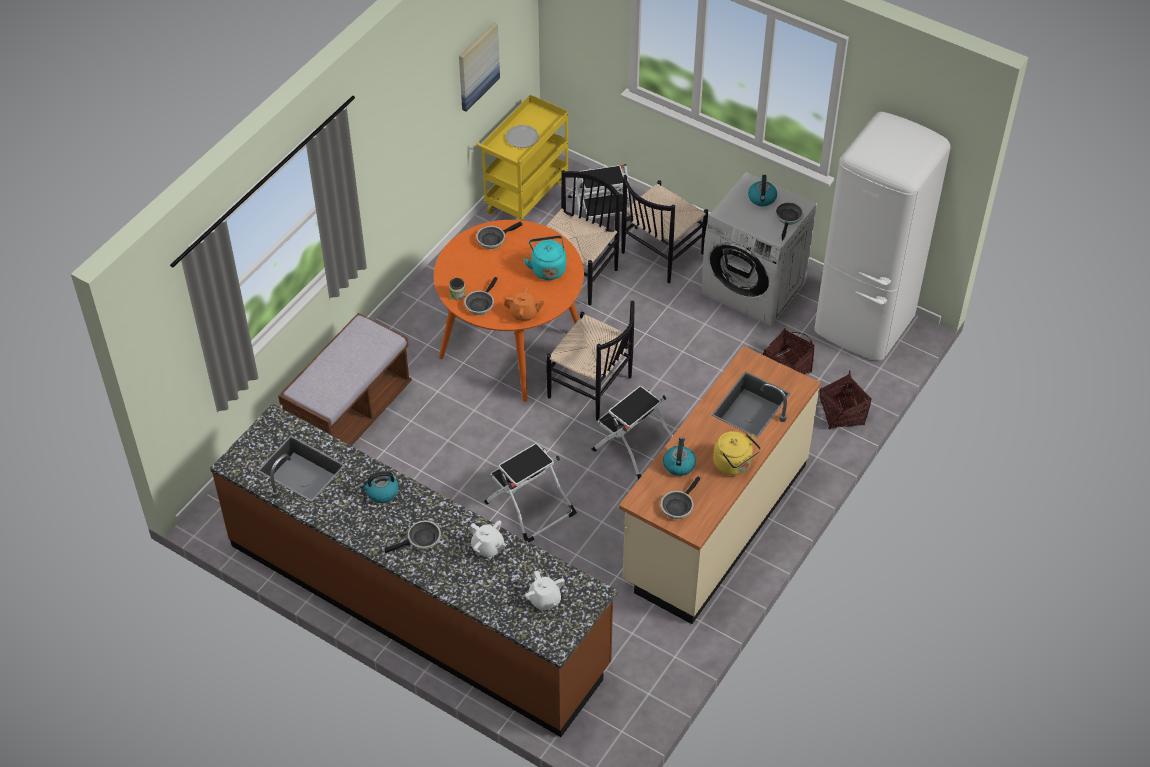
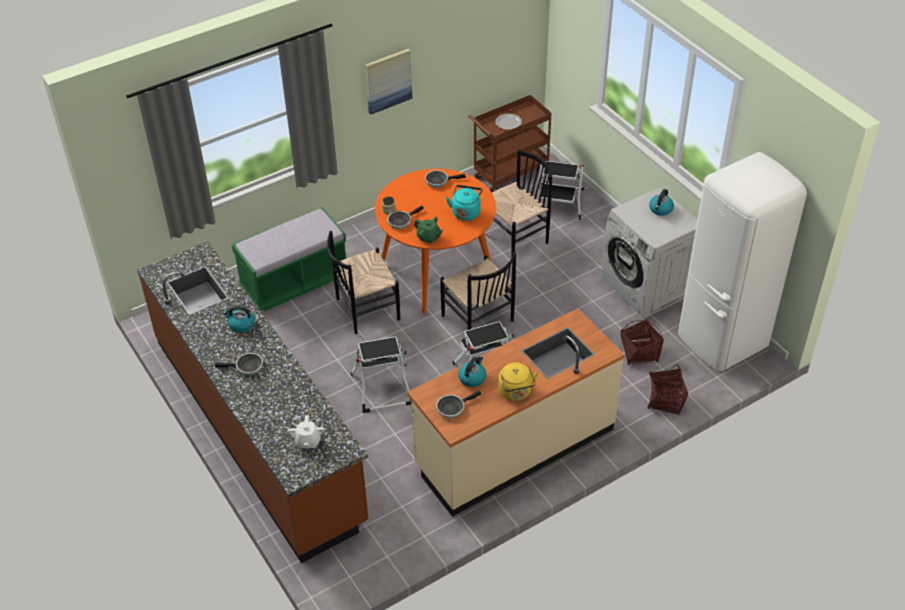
camera: 25 degrees right, 5 degrees down
brown bench [278,313,412,446] -> green bench [232,207,346,311]
picture [459,23,500,112] -> picture moved to [365,49,413,114]
white teapot [469,520,507,558] -> none
yellow cart [476,95,568,220] -> brown cart [468,95,552,192]
orange teapot [504,287,544,321] -> green teapot [414,217,443,244]
black chair [621,175,708,283] -> black chair moved to [327,231,400,334]
frying pan [775,202,804,241] -> none

